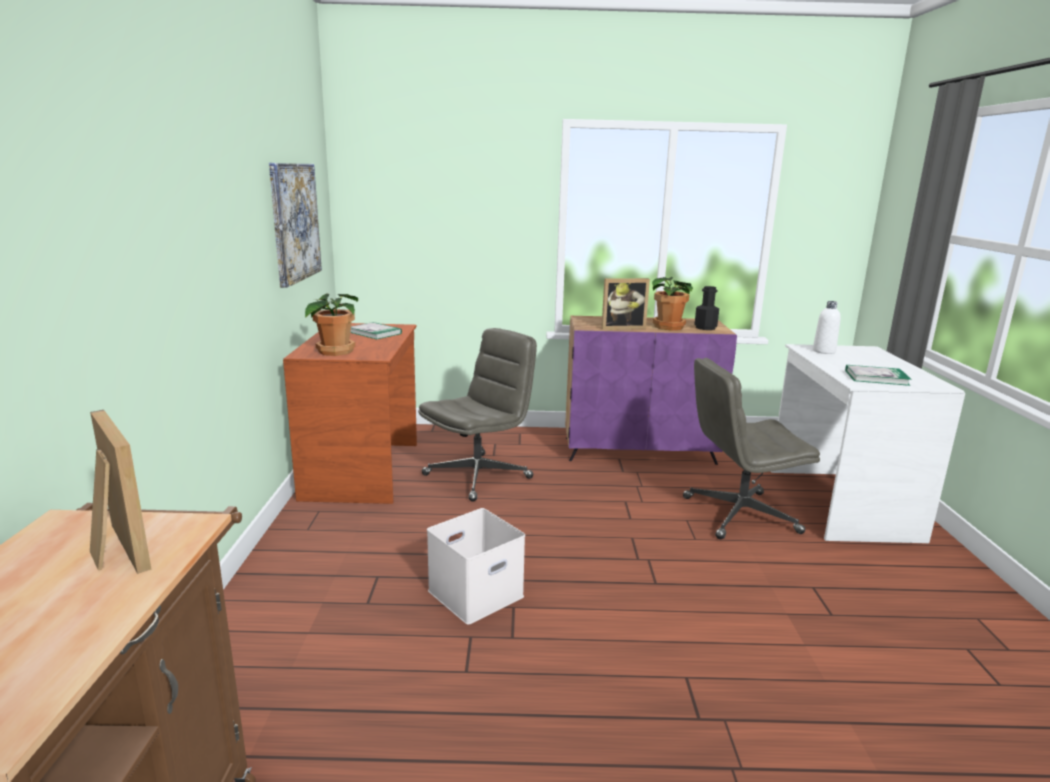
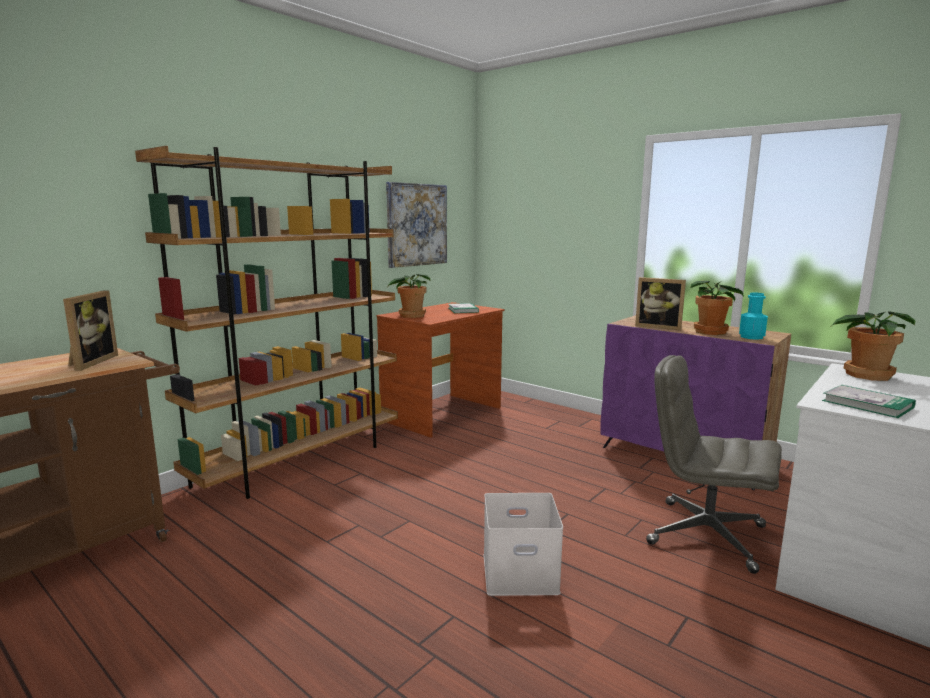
camera: 40 degrees right, 5 degrees down
grey office chair [418,328,537,502] -> none
white storage box [427,508,525,625] -> white storage box moved to [484,493,563,596]
black bottle [694,286,719,330] -> turquoise bottle [739,293,768,340]
white bottle [813,301,841,354] -> potted plant [830,311,916,381]
none -> brown bookcase [135,146,398,499]

